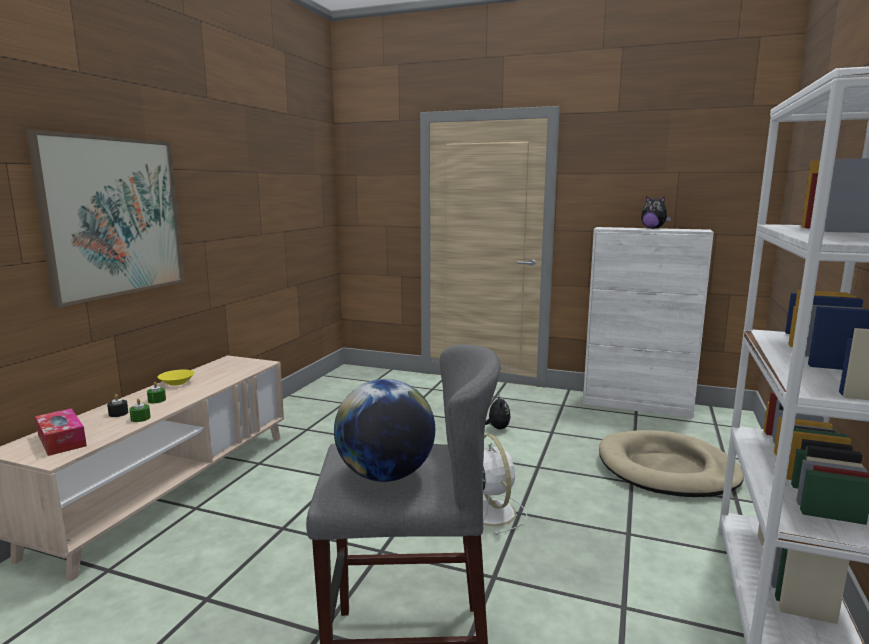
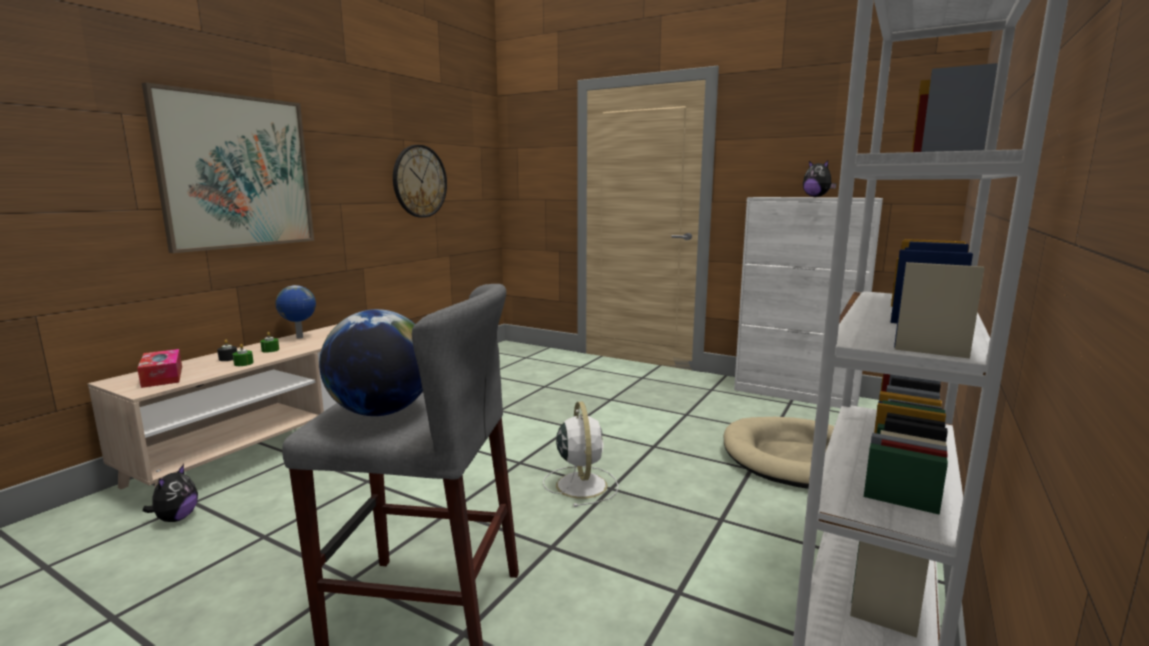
camera: 10 degrees right, 0 degrees up
yellow bowl [157,370,195,386] -> globe [276,285,316,338]
plush toy [485,396,511,429] -> plush toy moved to [143,464,198,522]
none -> wall clock [393,145,447,218]

